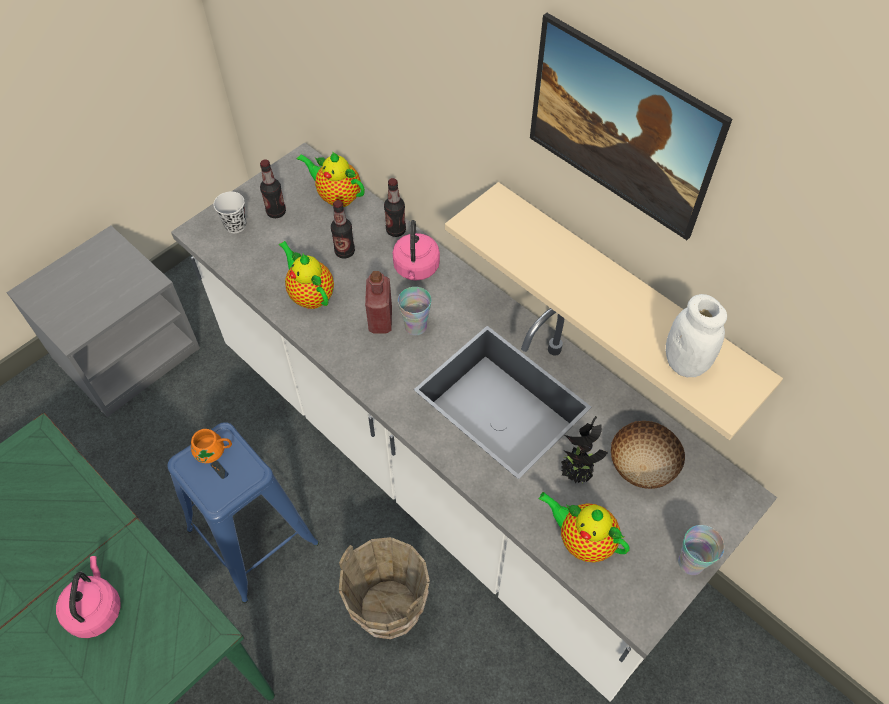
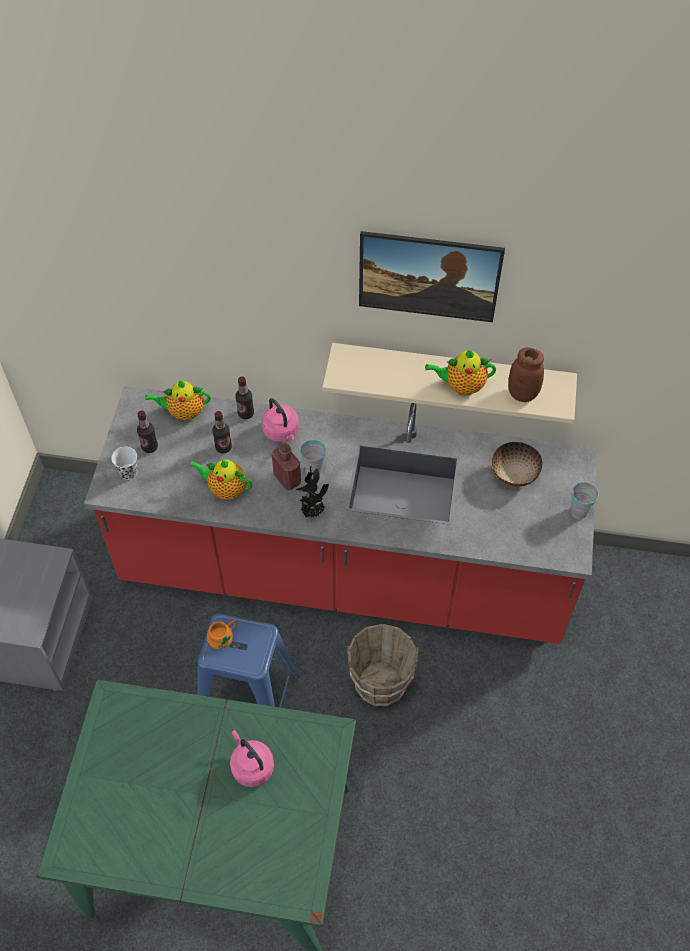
camera: 35 degrees left, 0 degrees up
white counter [171,143,777,702] -> red counter [84,386,598,644]
teapot [538,492,630,563] -> teapot moved to [425,350,496,395]
potted plant [561,416,608,483] -> potted plant moved to [296,466,329,517]
white jar [666,294,727,377] -> brown jar [508,347,544,402]

